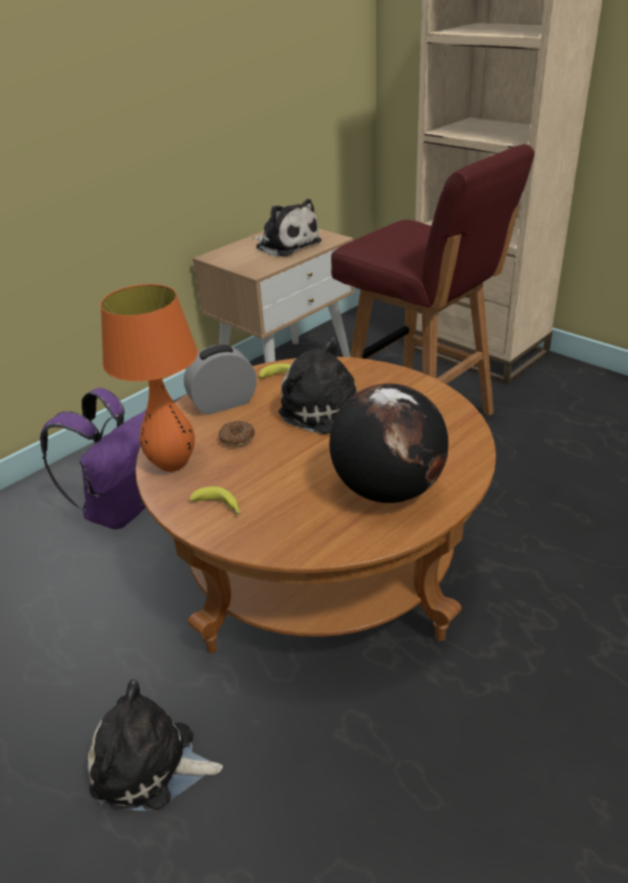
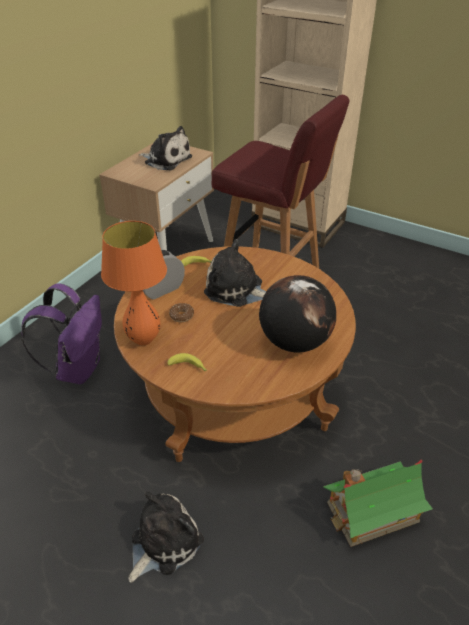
camera: 15 degrees left, 5 degrees up
plush toy [88,679,223,811] -> plush toy turned 135 degrees clockwise [128,492,204,583]
none -> toy house [323,460,433,547]

